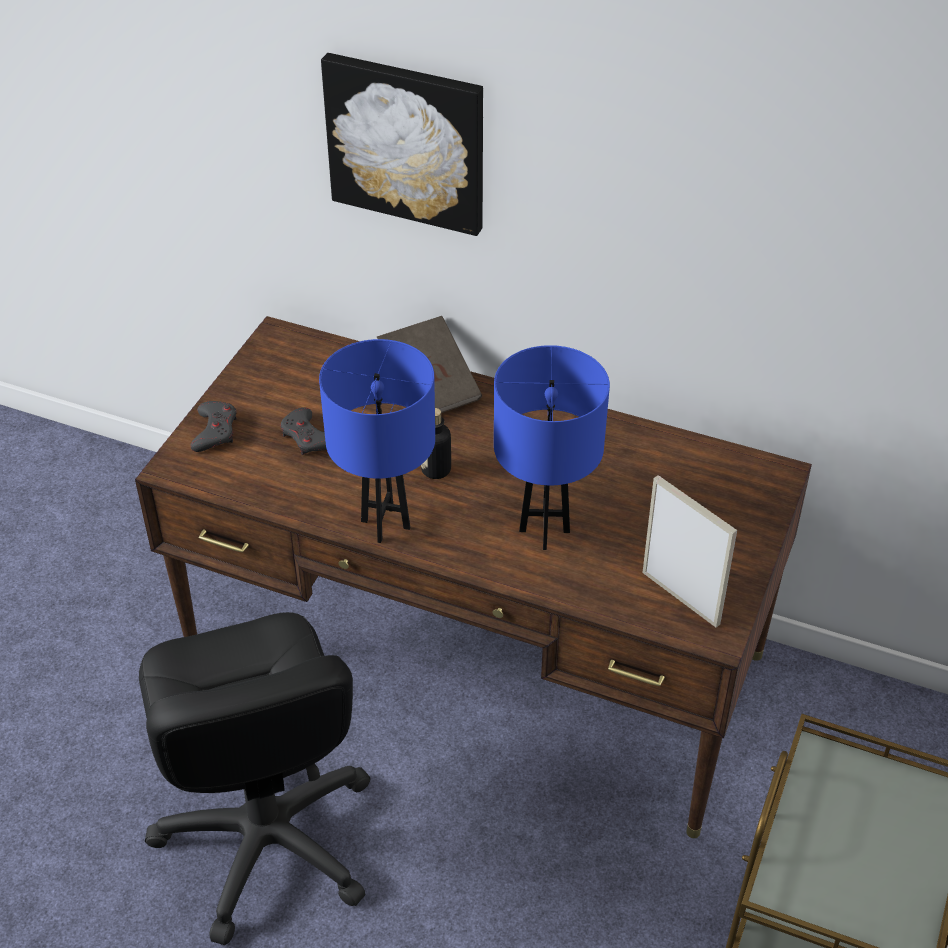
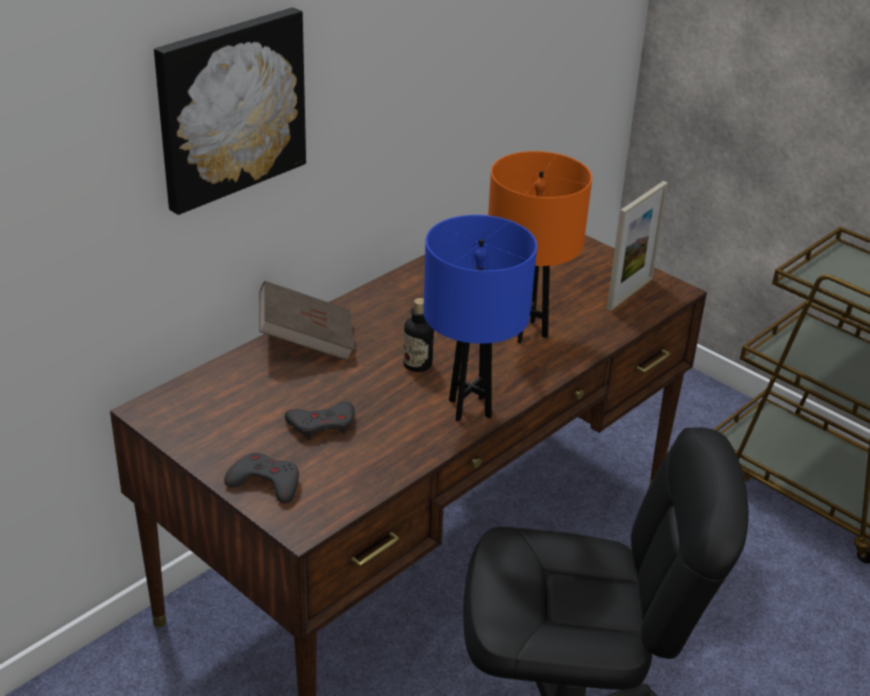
camera: 70 degrees left, 10 degrees down
blue table lamp [494,345,610,550] -> orange table lamp [488,151,592,343]
picture frame [642,475,737,628] -> picture frame turned 150 degrees clockwise [607,181,668,311]

